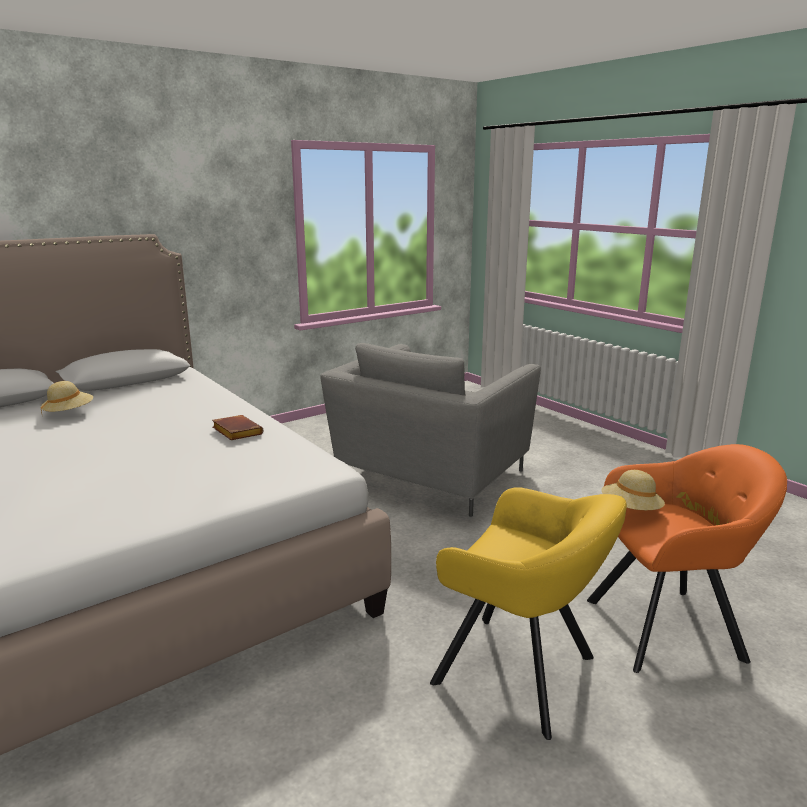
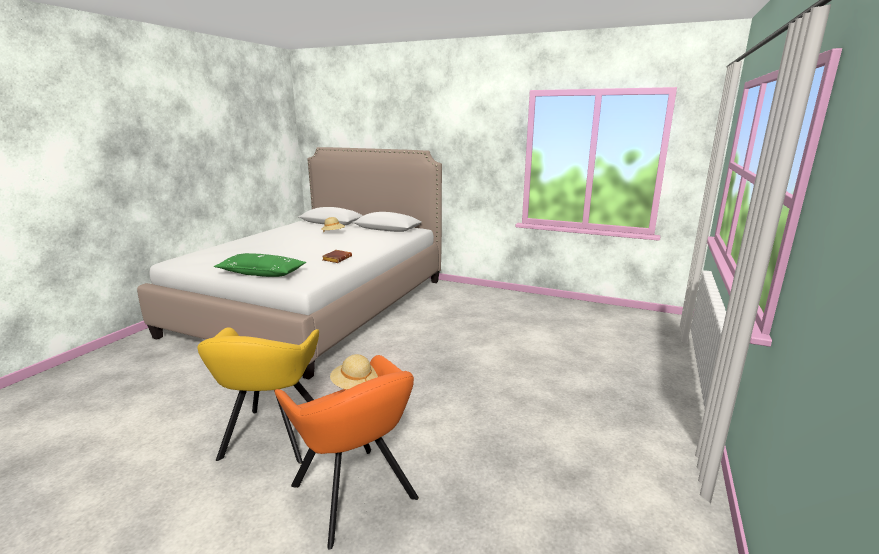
camera: 60 degrees right, 0 degrees up
grey armchair [320,343,541,517] -> none
none -> green pillow [214,253,306,277]

